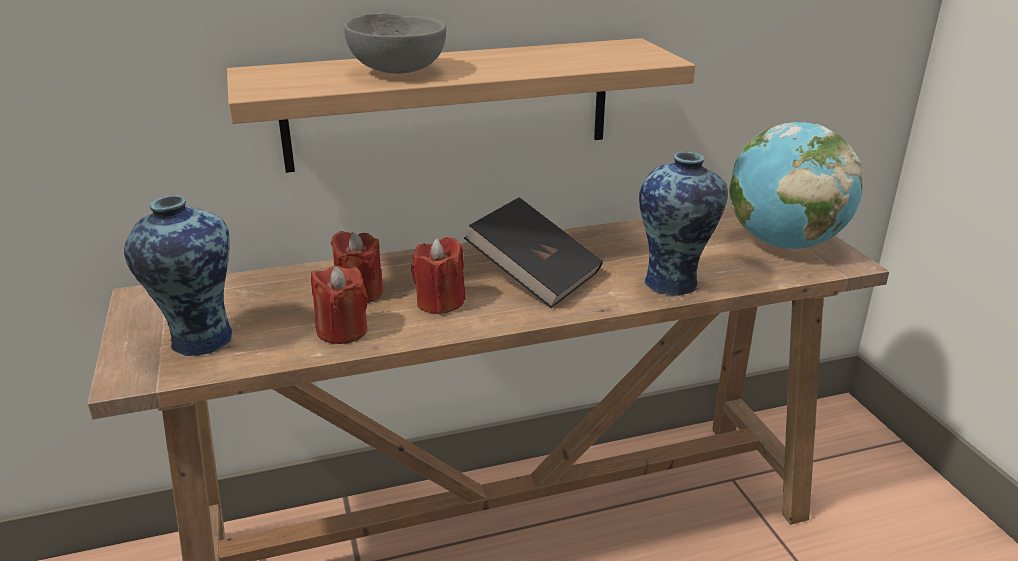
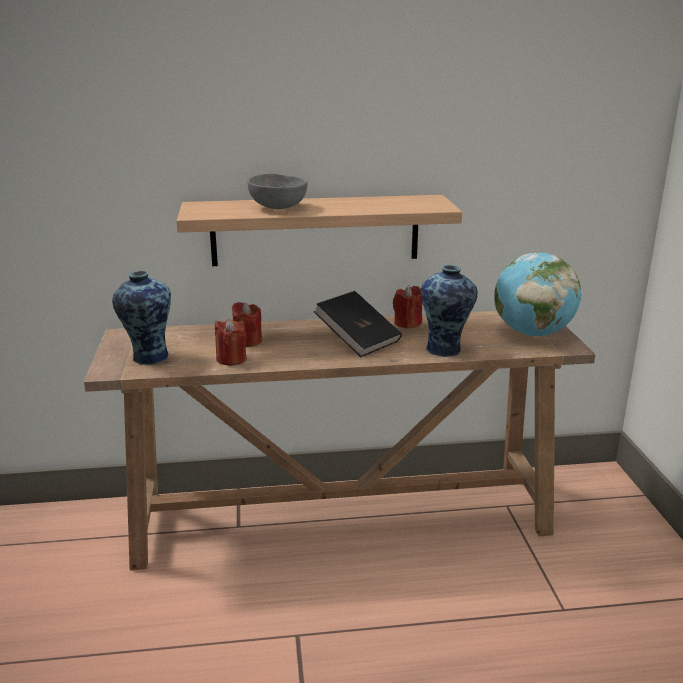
camera: 10 degrees right, 5 degrees down
red candle [411,237,466,315] -> red candle moved to [393,285,422,329]

